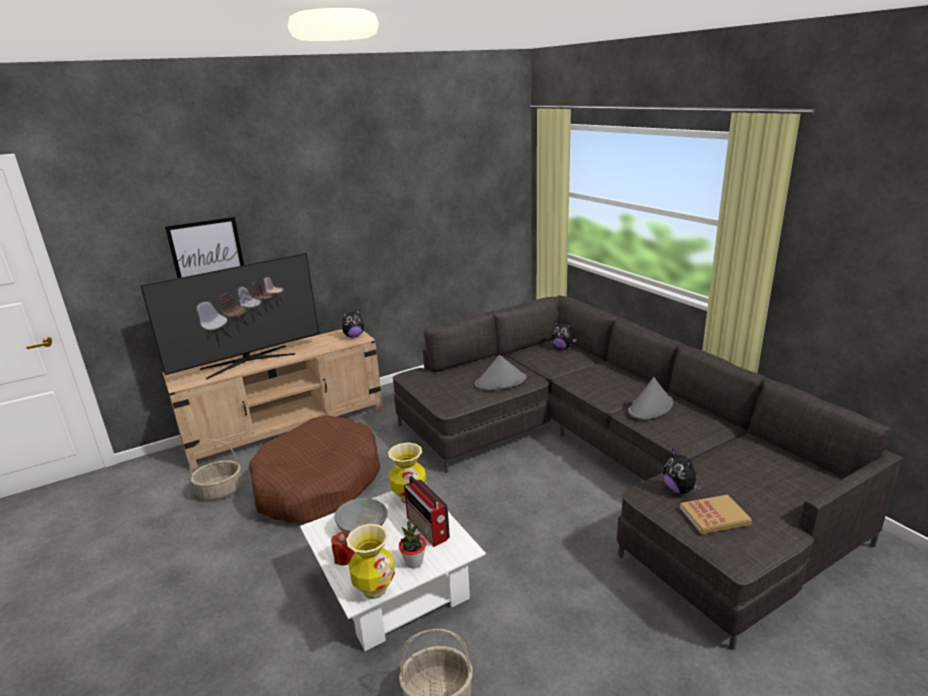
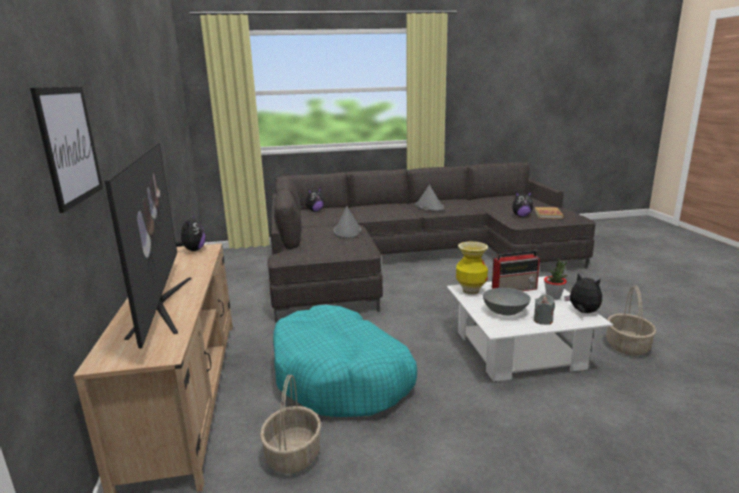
camera: 70 degrees left, 5 degrees down
brown dog bed [249,415,380,523] -> turquoise dog bed [273,305,417,417]
red candle [331,531,355,565] -> grey candle [534,295,555,325]
vase [346,524,395,599] -> plush toy [564,273,602,313]

